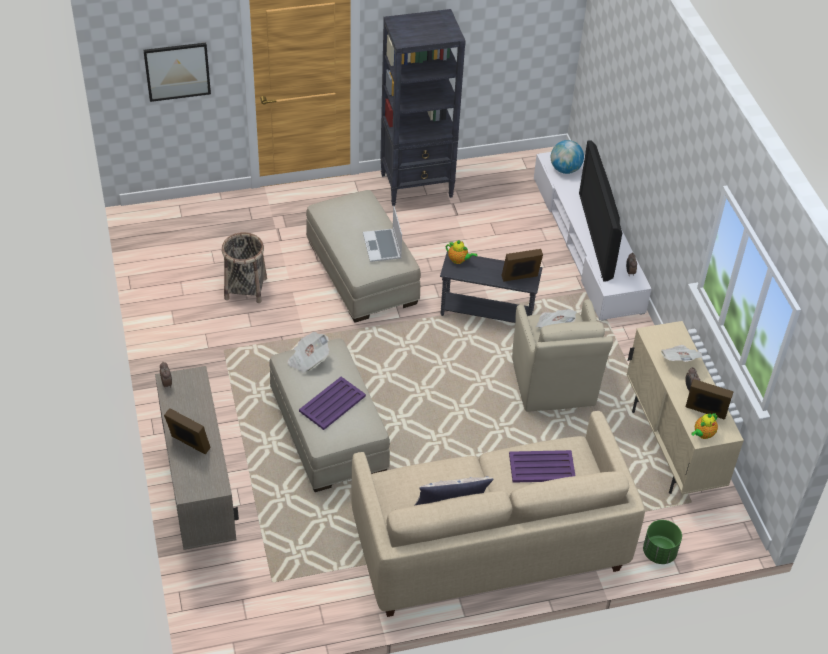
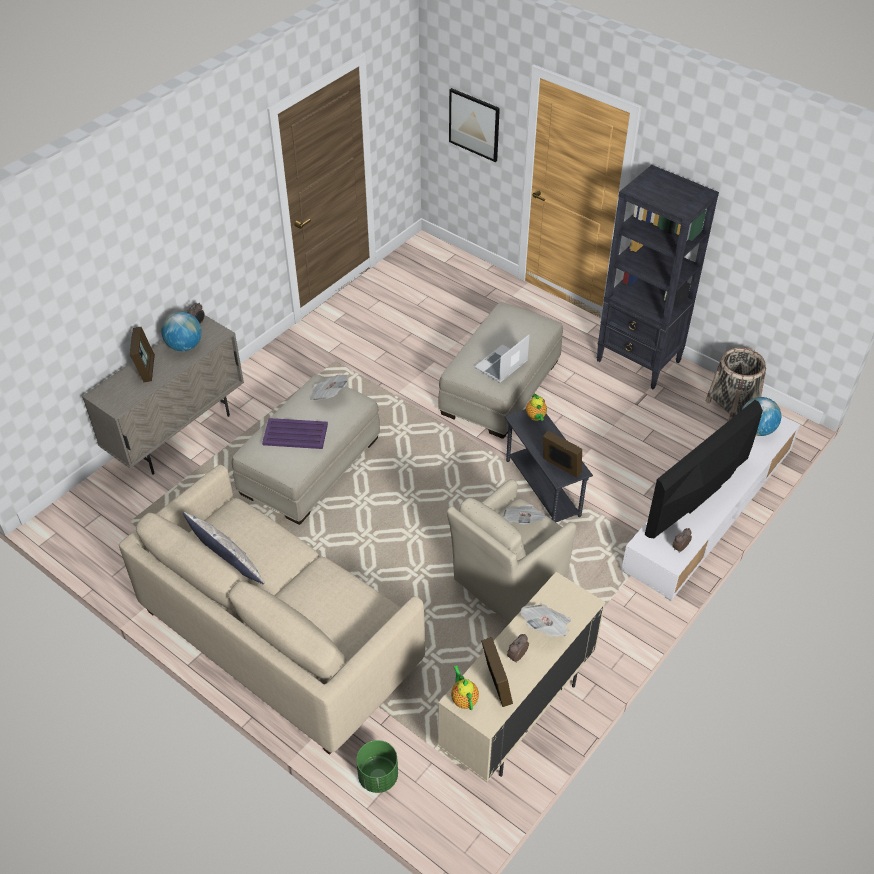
camera: 55 degrees right, 0 degrees up
basket [222,232,267,303] -> basket moved to [706,347,766,421]
purple tray [509,450,576,483] -> none
teapot [691,413,718,439] -> teapot turned 60 degrees clockwise [451,666,479,710]
none -> globe [161,312,202,351]

